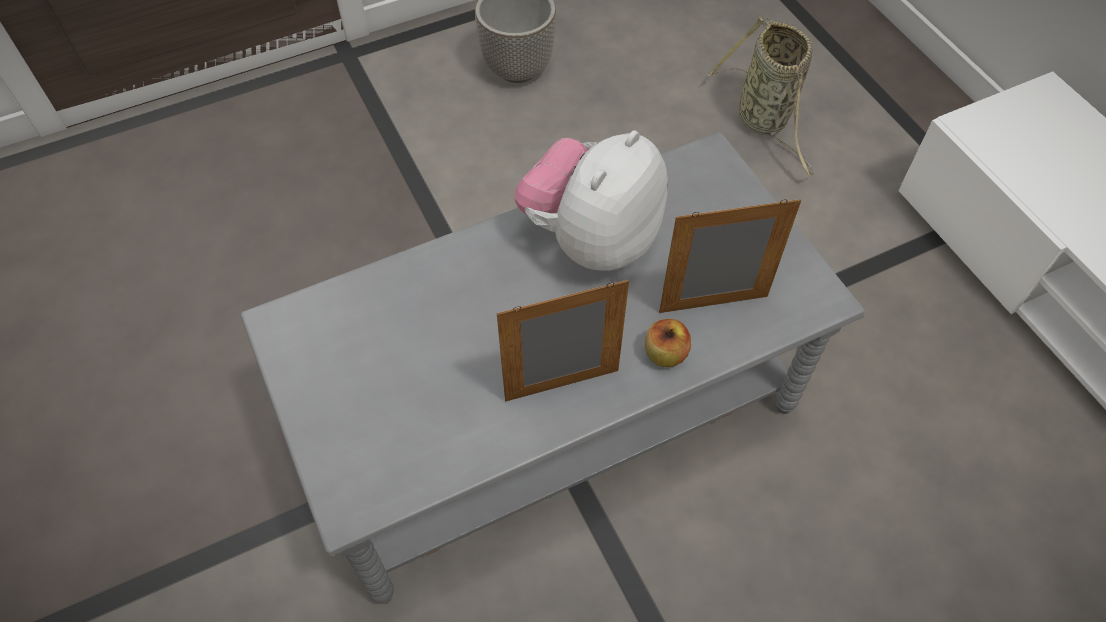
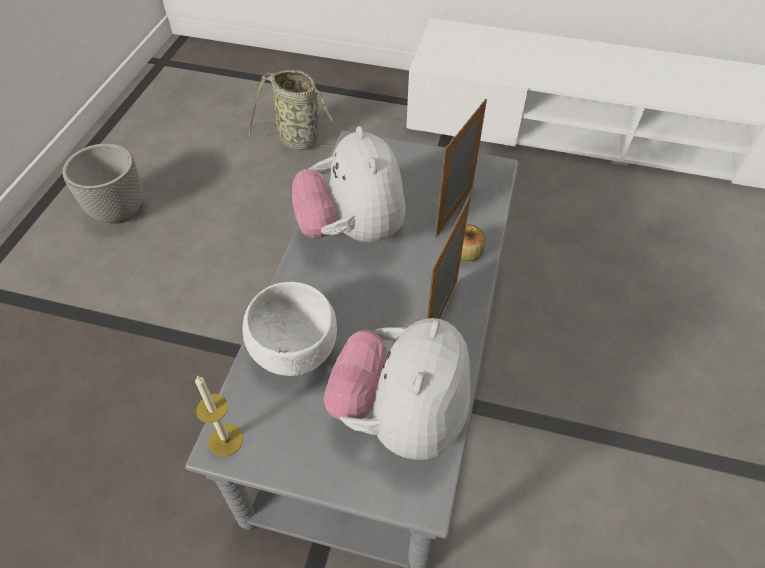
camera: 50 degrees left, 5 degrees down
none -> candle [195,375,243,457]
none -> white bowl [242,282,337,376]
none -> plush toy [324,318,470,460]

